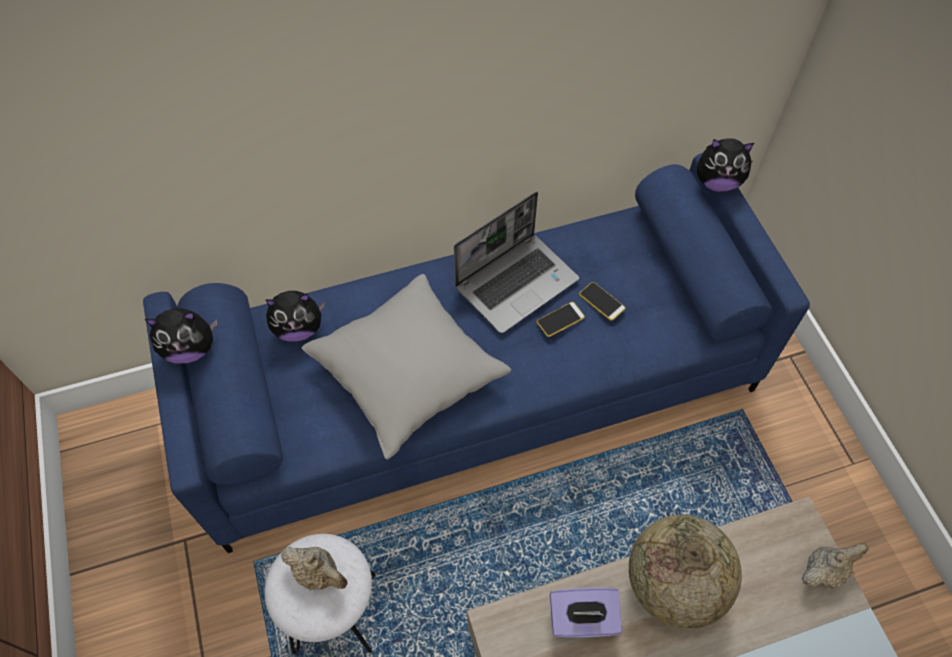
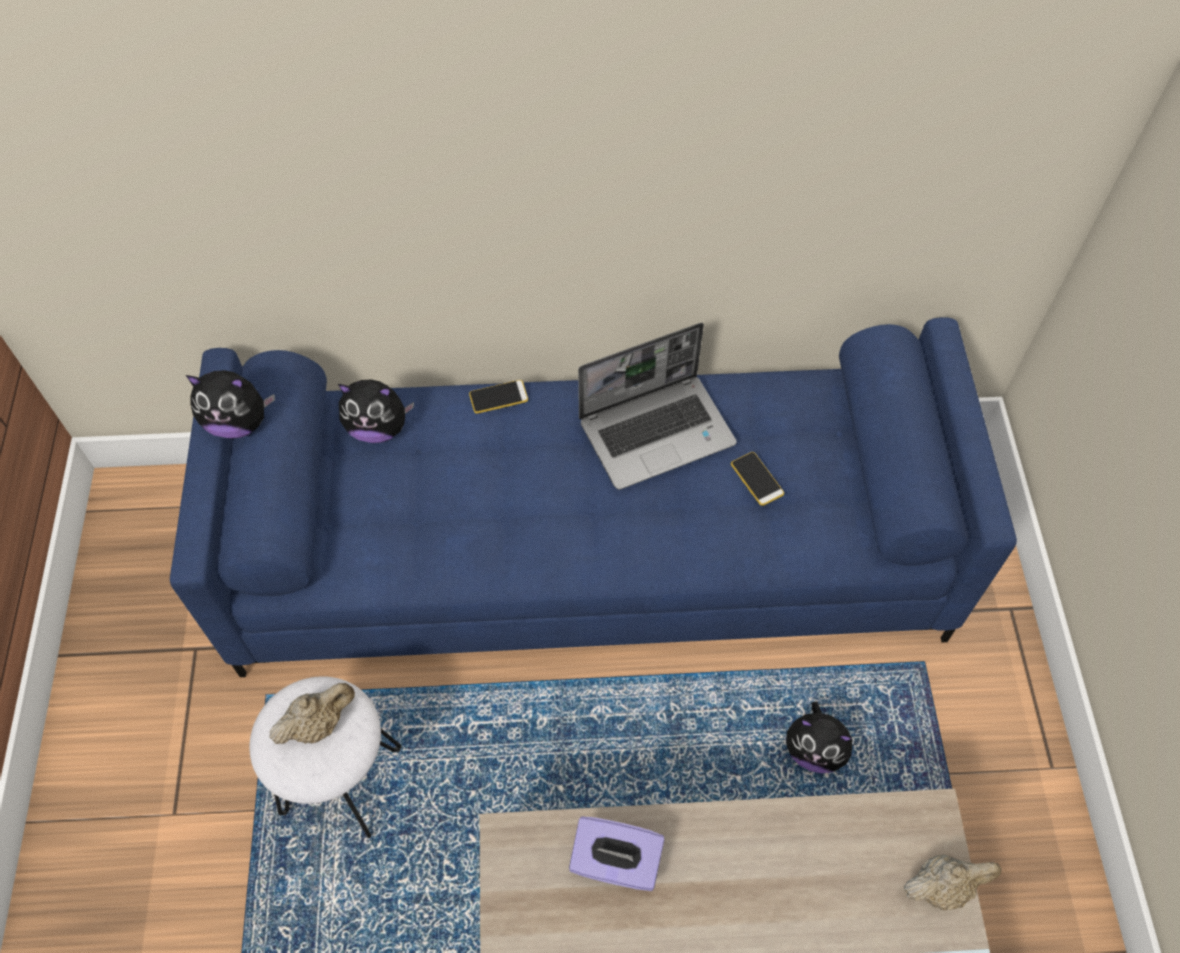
camera: 15 degrees right, 0 degrees up
beige teapot [281,546,348,590] -> beige teapot turned 75 degrees counterclockwise [269,683,355,744]
grey pillow [302,274,511,459] -> none
phone [536,302,585,337] -> phone moved to [469,380,528,414]
globe [629,515,742,629] -> none
plush toy [697,138,754,192] -> plush toy moved to [786,701,857,773]

